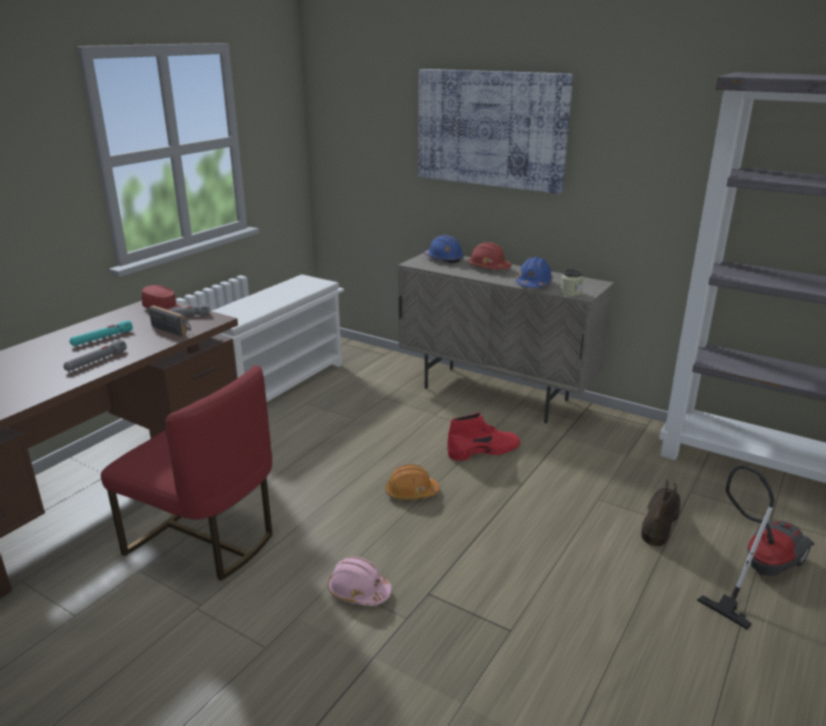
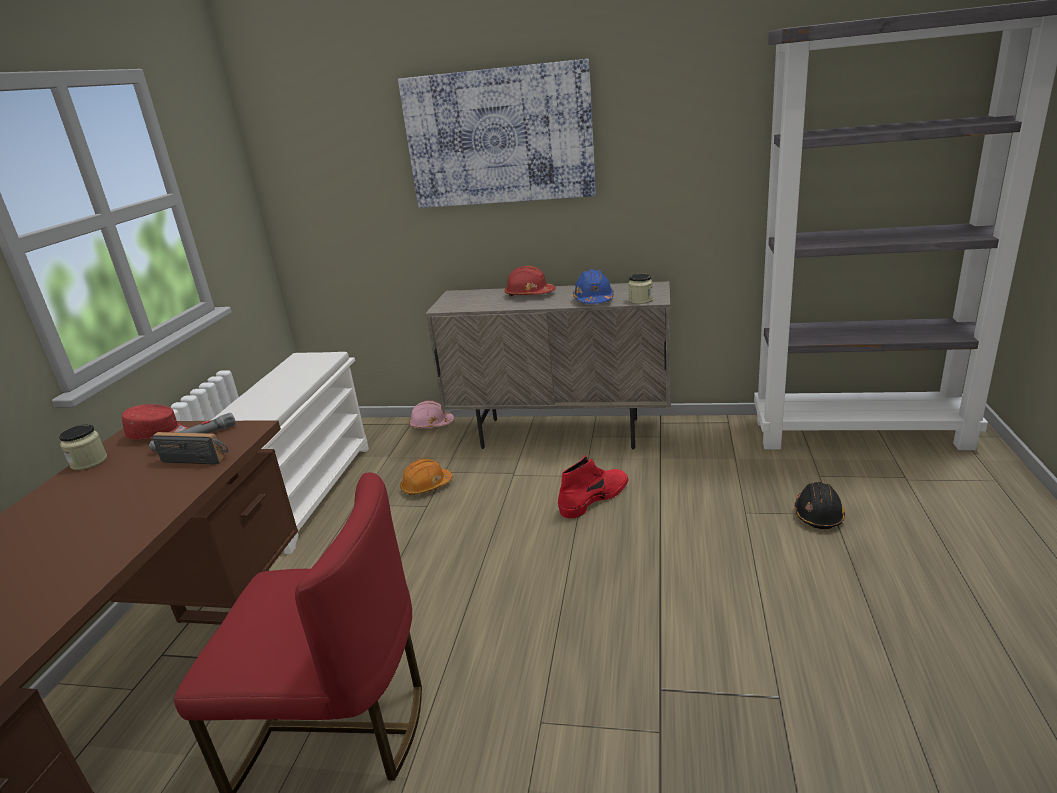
camera: 20 degrees left, 0 degrees up
grey flashlight [63,340,127,371] -> none
turquoise flashlight [70,320,133,346] -> none
pink hard hat [328,557,392,606] -> pink hard hat moved to [409,400,454,428]
orange hard hat [385,464,440,500] -> orange hard hat moved to [400,458,453,496]
blue hard hat [424,235,464,263] -> none
brown boot [641,480,680,546] -> black hard hat [794,482,845,529]
vacuum cleaner [697,465,814,630] -> none
none -> jar [59,424,107,470]

